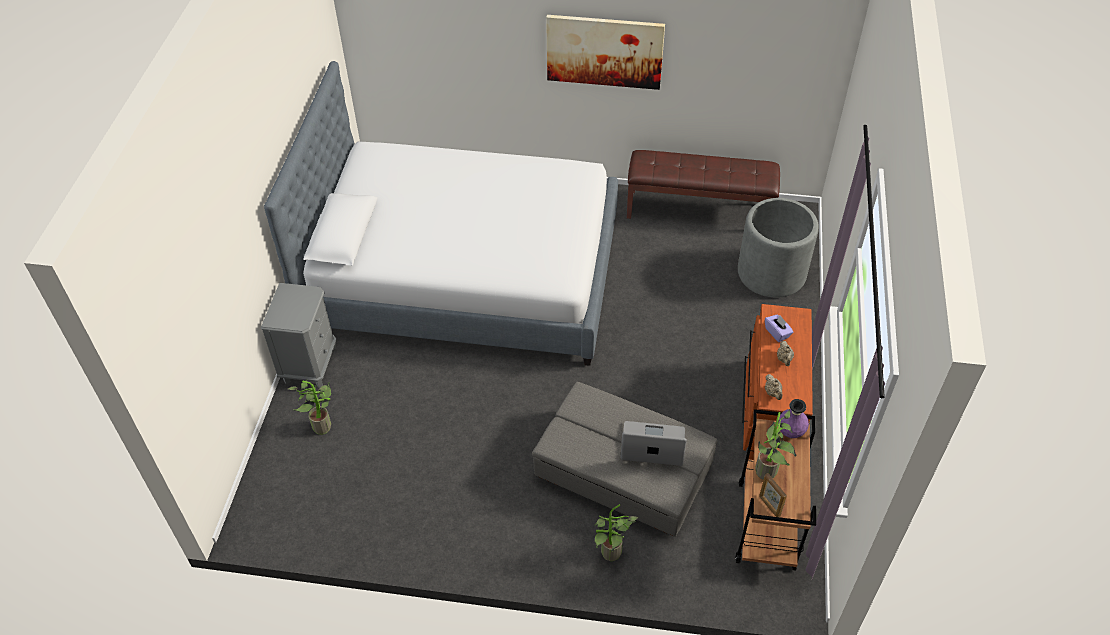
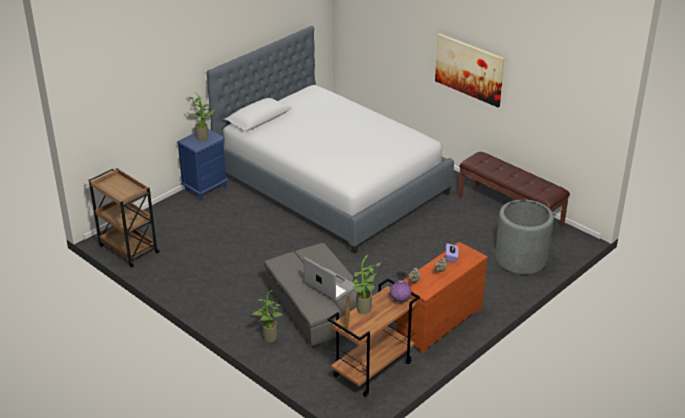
camera: 35 degrees right, 15 degrees down
grey nightstand [261,283,337,388] -> blue nightstand [177,129,228,200]
potted plant [288,379,331,435] -> potted plant moved to [186,92,215,141]
none -> brown cart [88,168,160,268]

